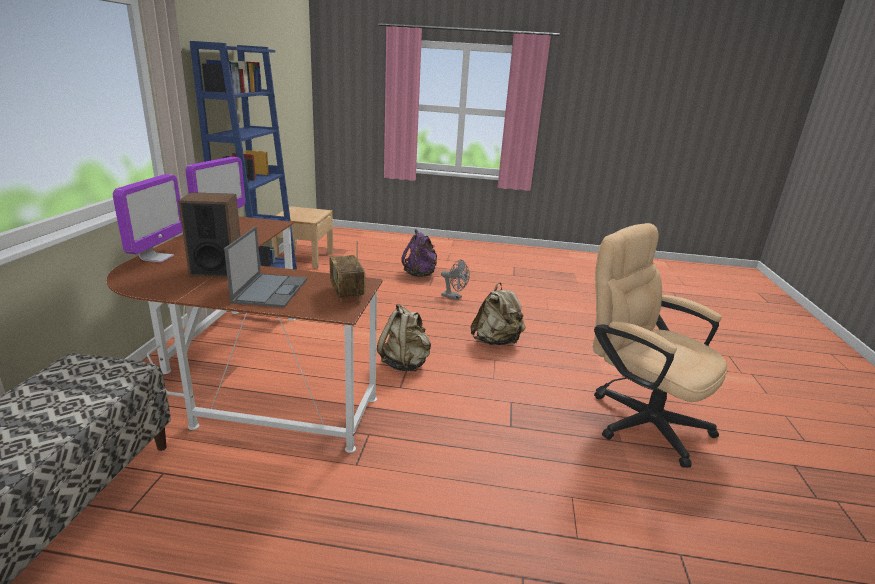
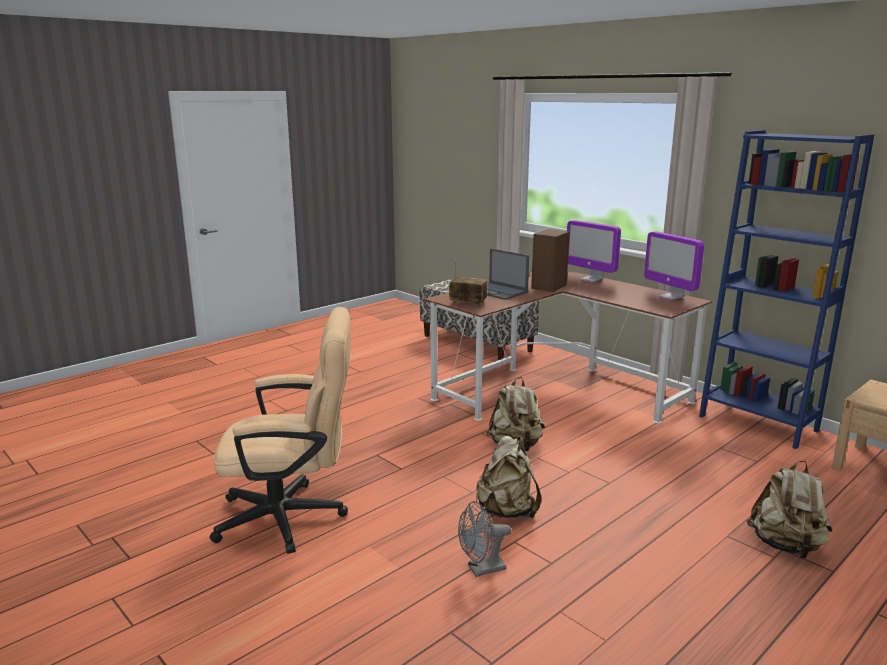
camera: 130 degrees right, 5 degrees down
purple backpack [401,229,437,277] -> beige backpack [747,460,832,558]
grey fan [441,260,470,300] -> grey fan moved to [458,501,511,577]

